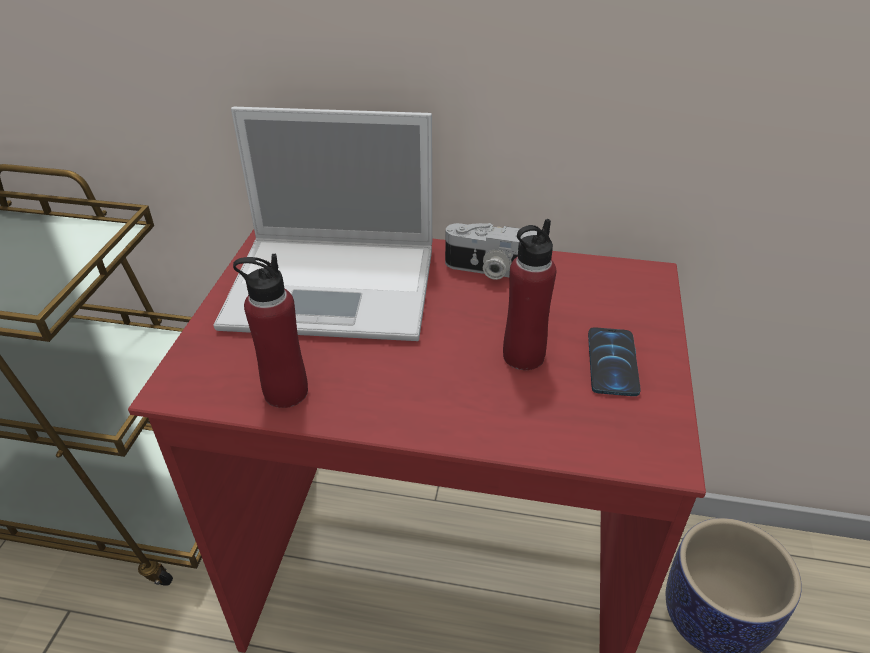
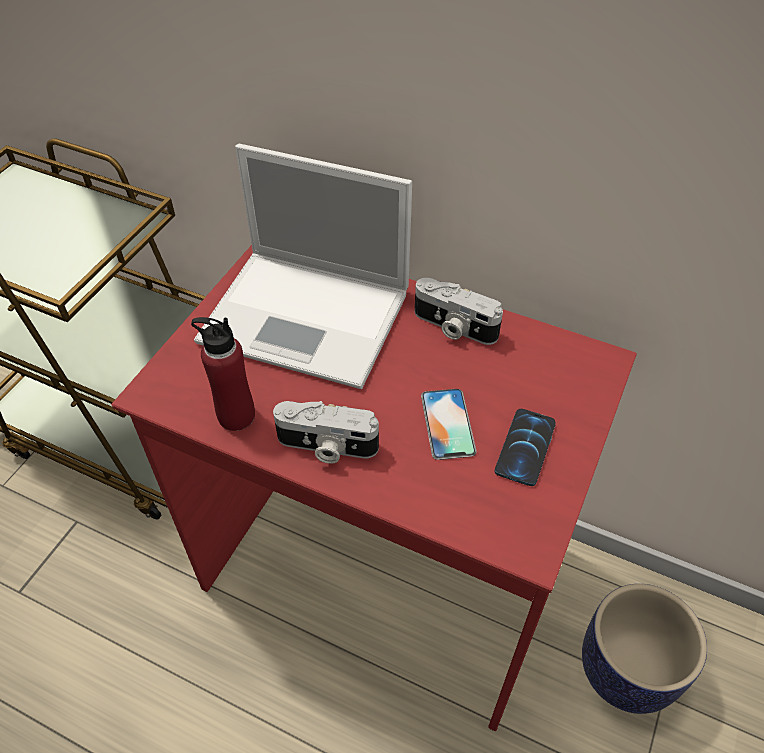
camera: 15 degrees right, 10 degrees up
red bottle [503,219,556,370] -> phone [421,389,477,460]
none -> camera [273,401,379,464]

